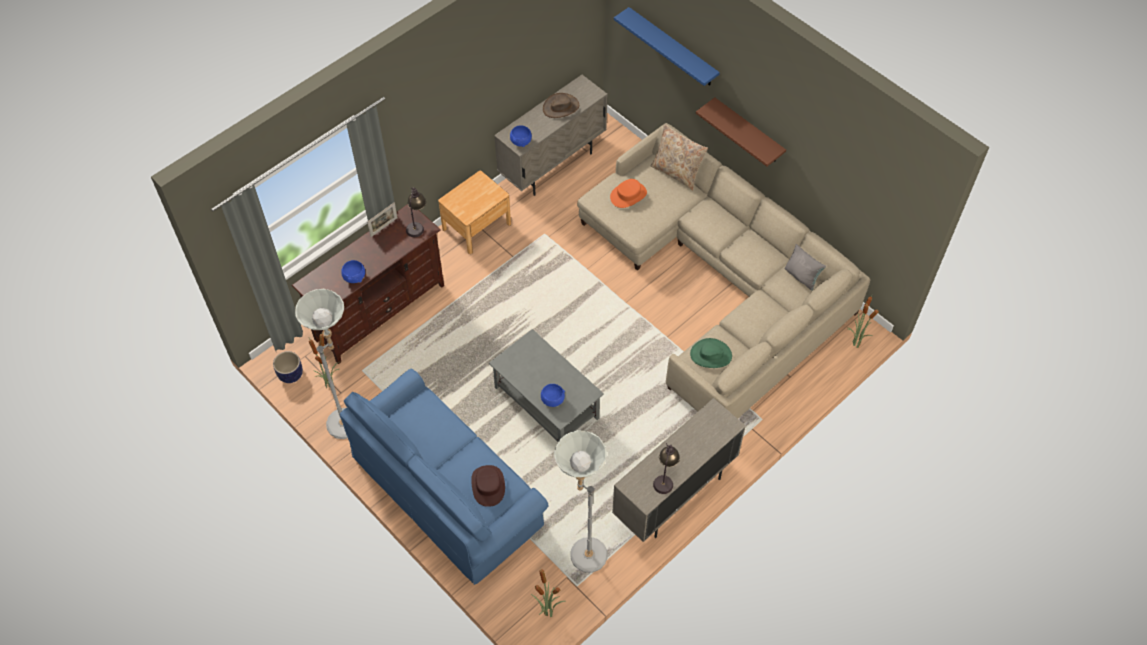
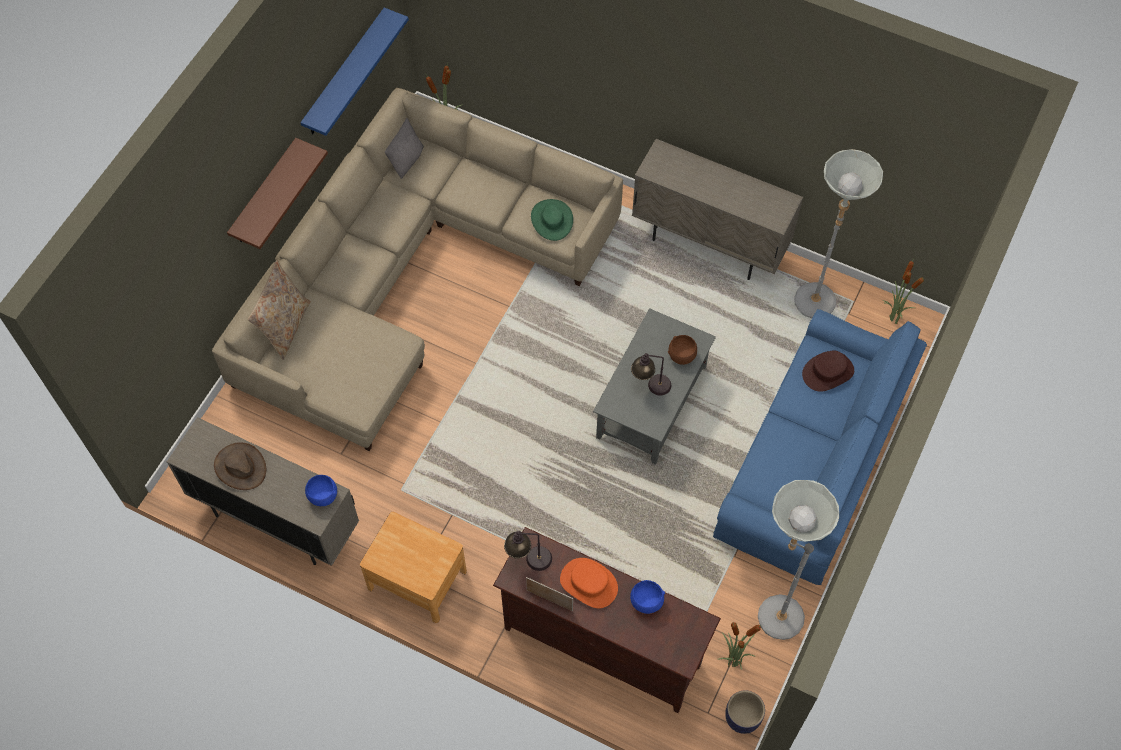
camera: 110 degrees left, 5 degrees up
blue bowl [541,384,565,407] -> brown bowl [668,335,697,365]
orange hat [610,179,647,208] -> orange hat moved to [560,558,618,608]
blue shelf [614,7,720,86] -> blue shelf moved to [300,8,409,136]
table lamp [653,443,680,494] -> table lamp moved to [631,353,672,396]

